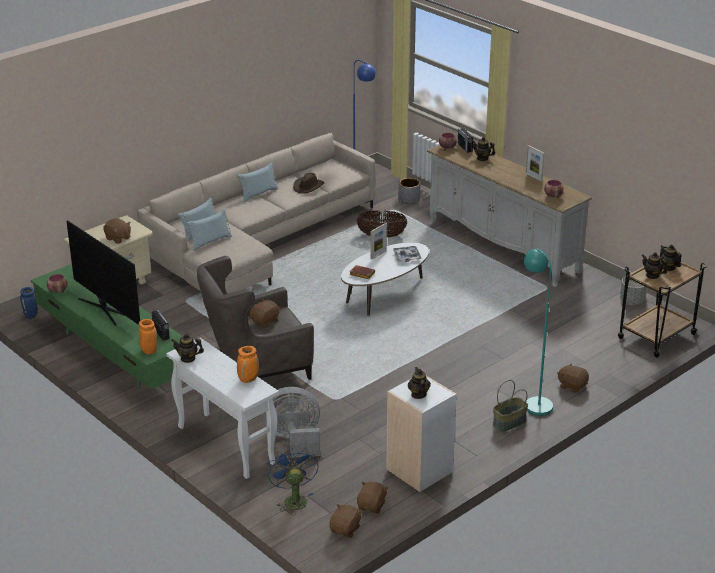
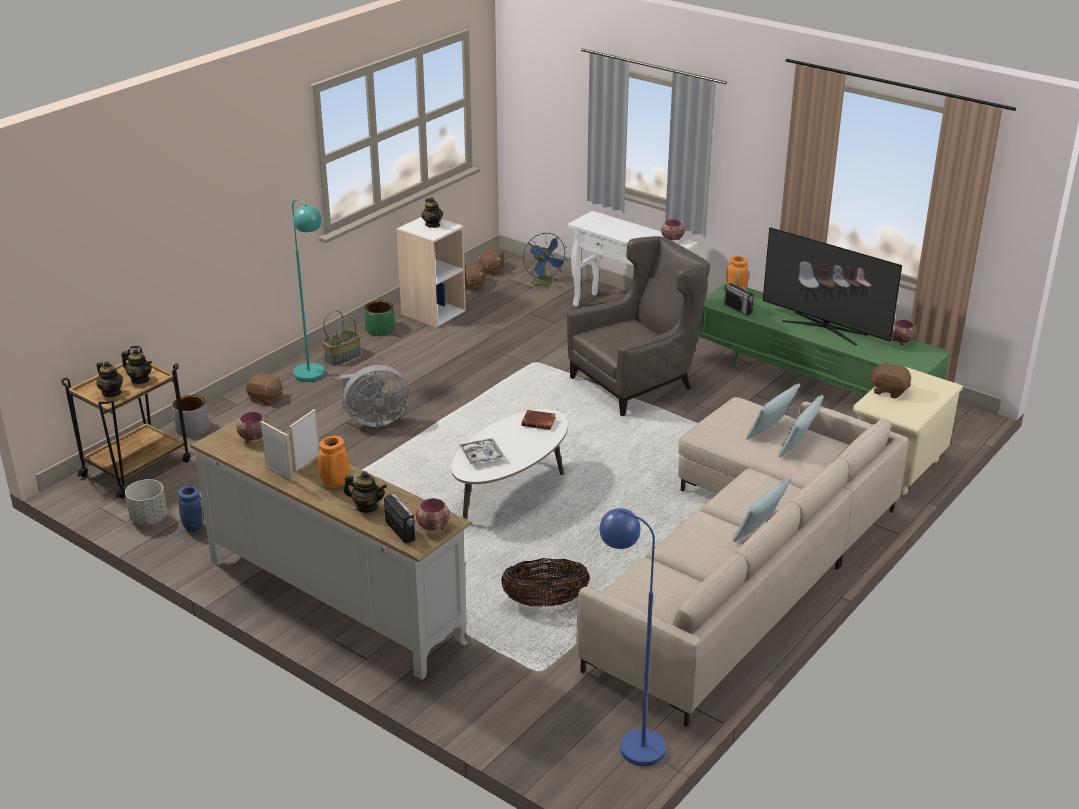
camera: 170 degrees right, 0 degrees up
blue vase [20,287,38,319] -> blue vase moved to [178,486,204,532]
teapot [171,334,204,363] -> bowl [661,219,685,240]
orange vase [237,346,259,383] -> orange vase moved to [318,436,350,488]
brown plush toy [250,299,279,328] -> none
grey fan [262,387,320,458] -> grey fan moved to [340,365,410,427]
brown hat [293,173,324,194] -> none
picture frame [370,223,387,260] -> picture frame moved to [289,409,320,472]
grey planter [398,178,420,204] -> grey planter moved to [172,395,209,436]
none -> green planter [364,300,395,336]

